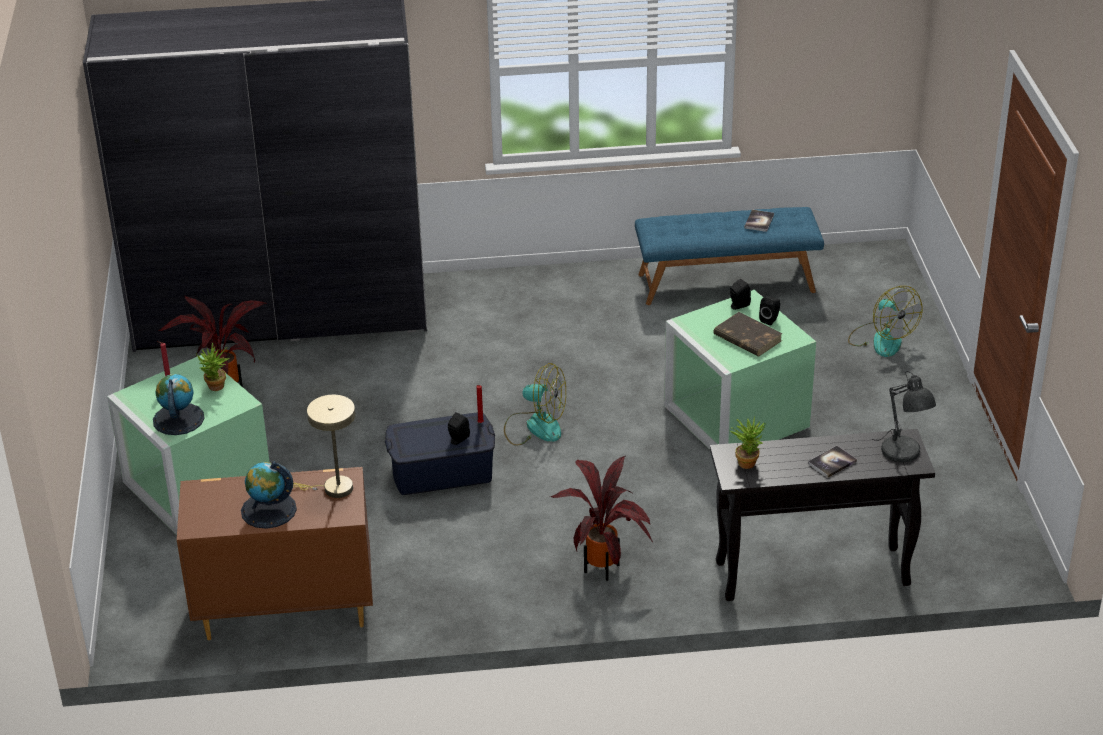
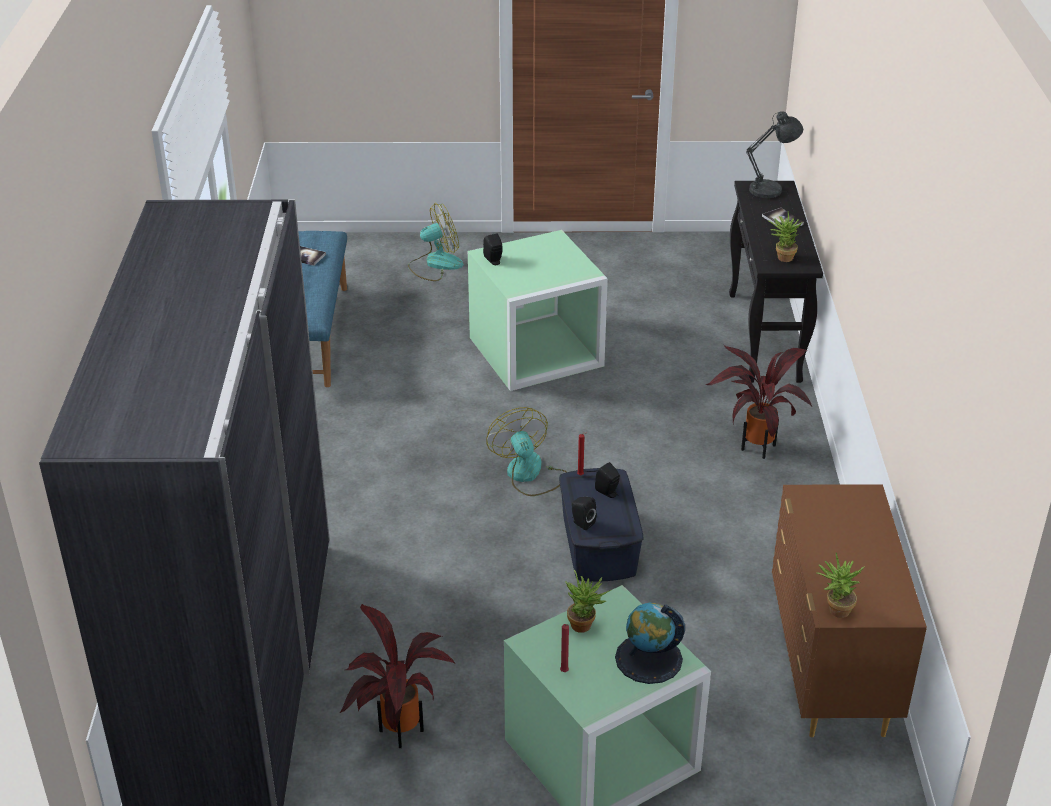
camera: 85 degrees left, 0 degrees up
globe [241,462,297,529] -> none
beige table lamp [293,395,355,498] -> none
fan [504,363,566,446] -> fan turned 45 degrees counterclockwise [486,407,567,496]
brown book [713,312,783,356] -> none
black speaker [759,296,780,326] -> black speaker moved to [572,497,597,530]
none -> potted plant [816,553,864,618]

